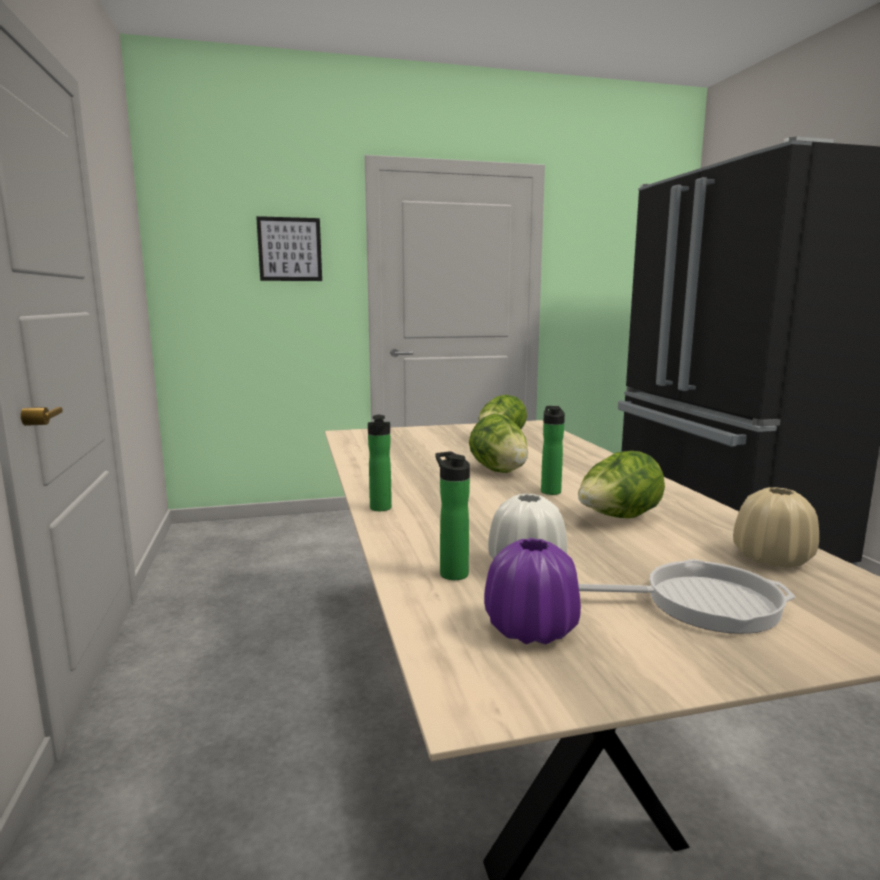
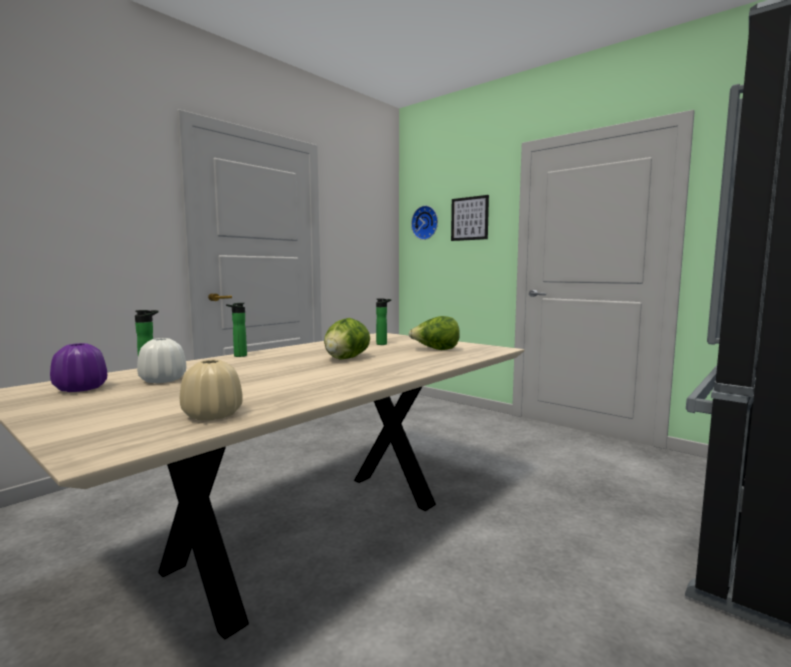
camera: 55 degrees right, 5 degrees down
bottle [541,406,565,495] -> bottle moved to [376,298,391,345]
lettuce [578,451,665,518] -> none
frying pan [578,559,795,634] -> none
none -> wall clock [411,206,438,240]

